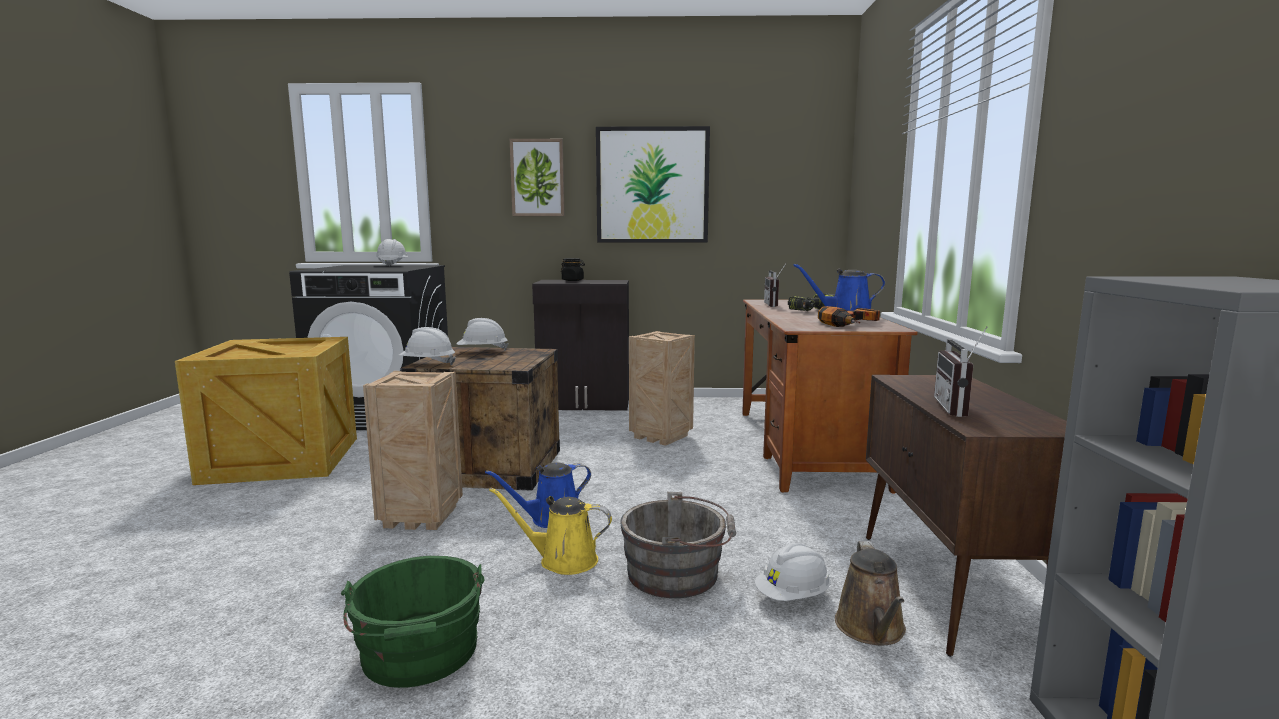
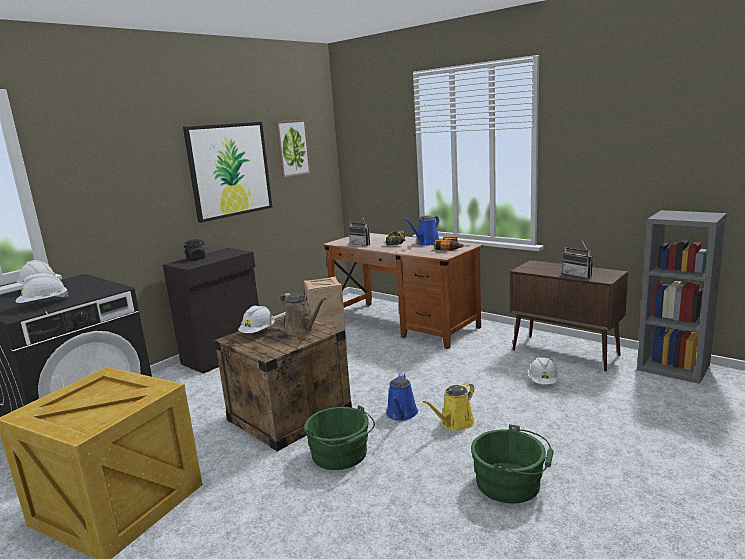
camera: 50 degrees left, 5 degrees up
crate [363,371,463,530] -> green bucket [304,405,375,470]
white hard hat [398,327,456,365] -> white hard hat moved to [16,273,69,303]
picture [510,139,565,216] -> picture moved to [275,119,311,178]
grey bucket [620,492,736,598] -> none
brown watering can [835,541,906,645] -> brown watering can moved to [281,293,326,335]

